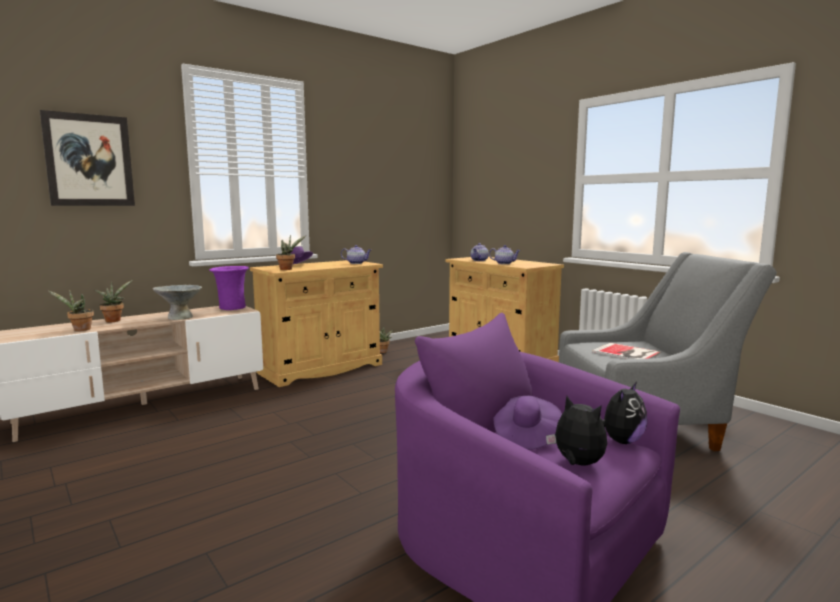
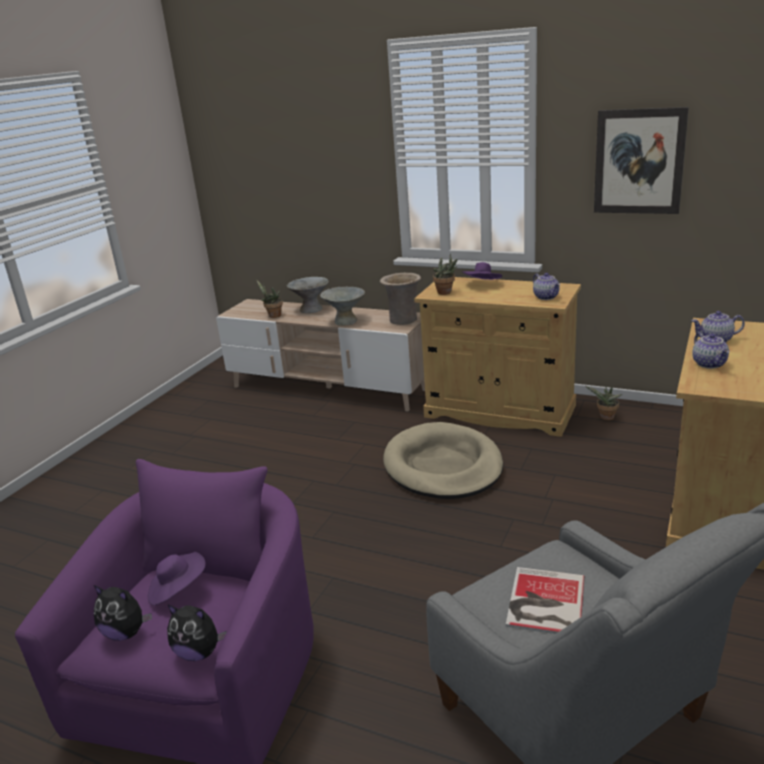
camera: 65 degrees right, 15 degrees up
picture [40,110,135,206] -> picture moved to [594,107,689,214]
potted plant [95,280,133,322] -> grey bowl [287,277,329,313]
purple vase [209,266,249,310] -> beige vase [380,273,421,325]
plush toy [546,396,607,466] -> plush toy turned 90 degrees clockwise [94,585,152,641]
none -> beige dog bed [383,422,503,499]

